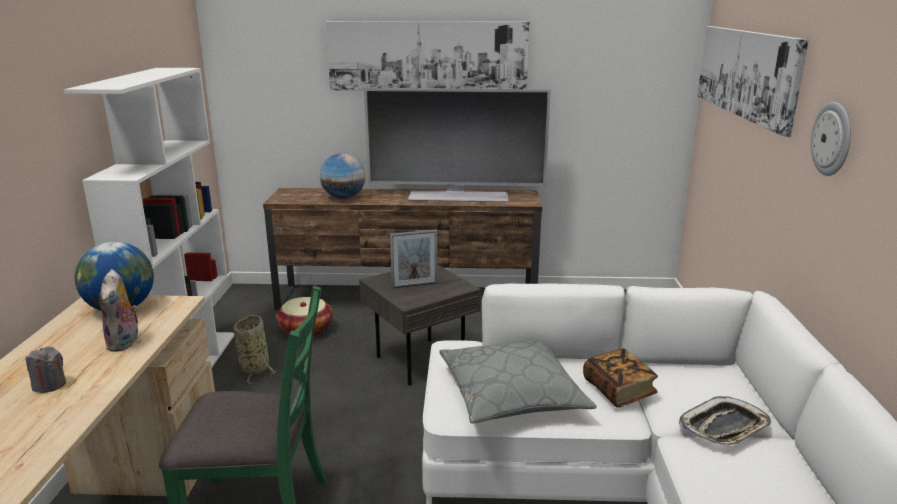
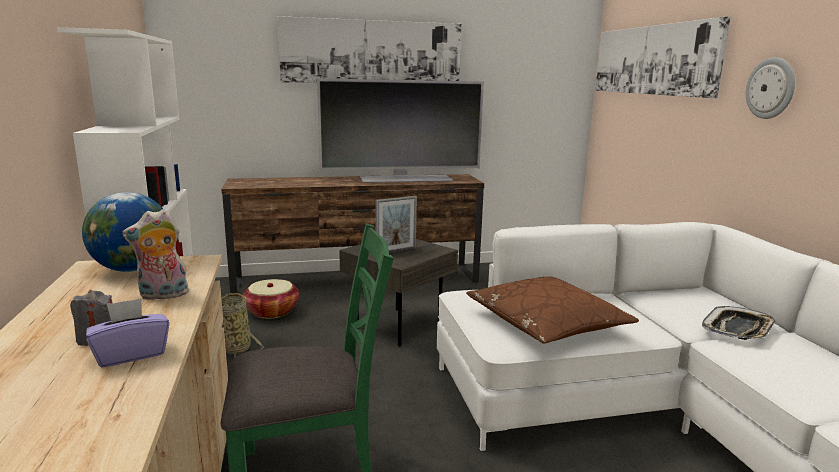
camera: 15 degrees left, 5 degrees down
plush toy [100,269,138,352] -> plush toy turned 90 degrees clockwise [122,209,189,300]
globe [320,153,366,199] -> none
grey pillow [439,341,597,424] -> brown pillow [466,276,639,344]
book [583,349,658,408] -> none
none -> purple tissue box [86,298,169,368]

